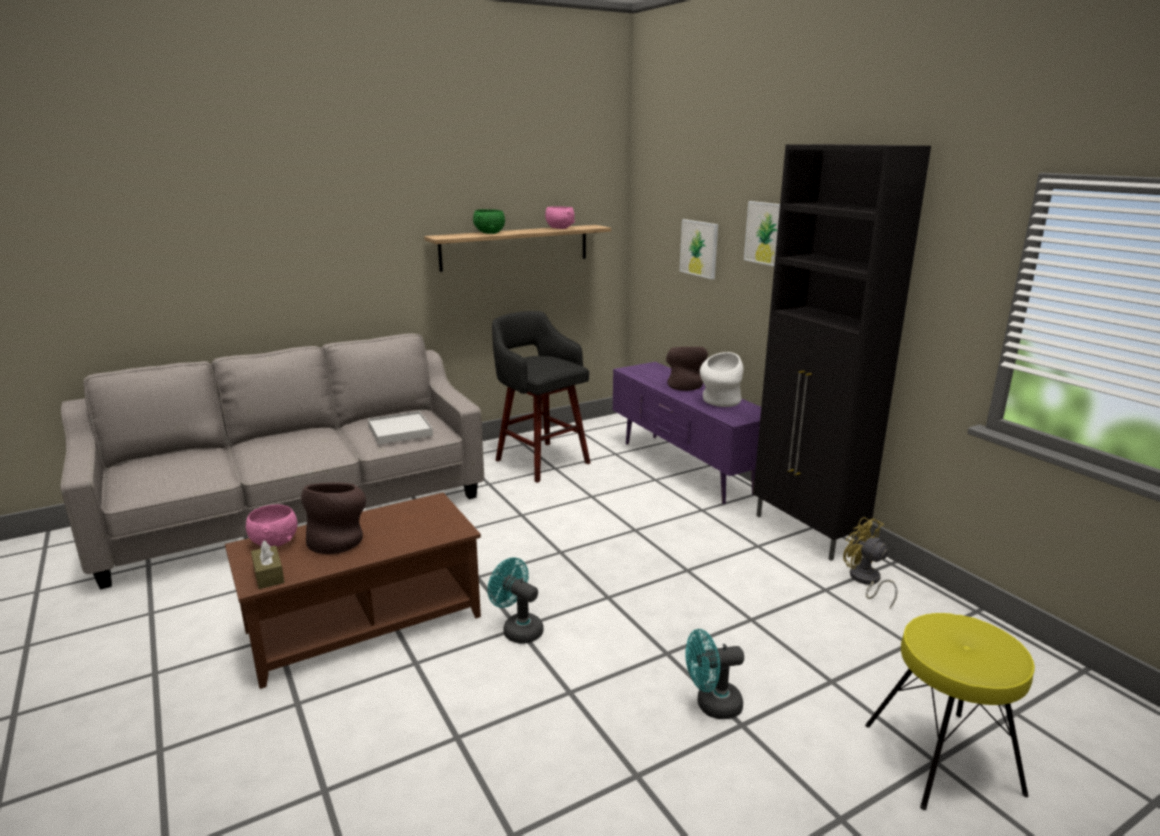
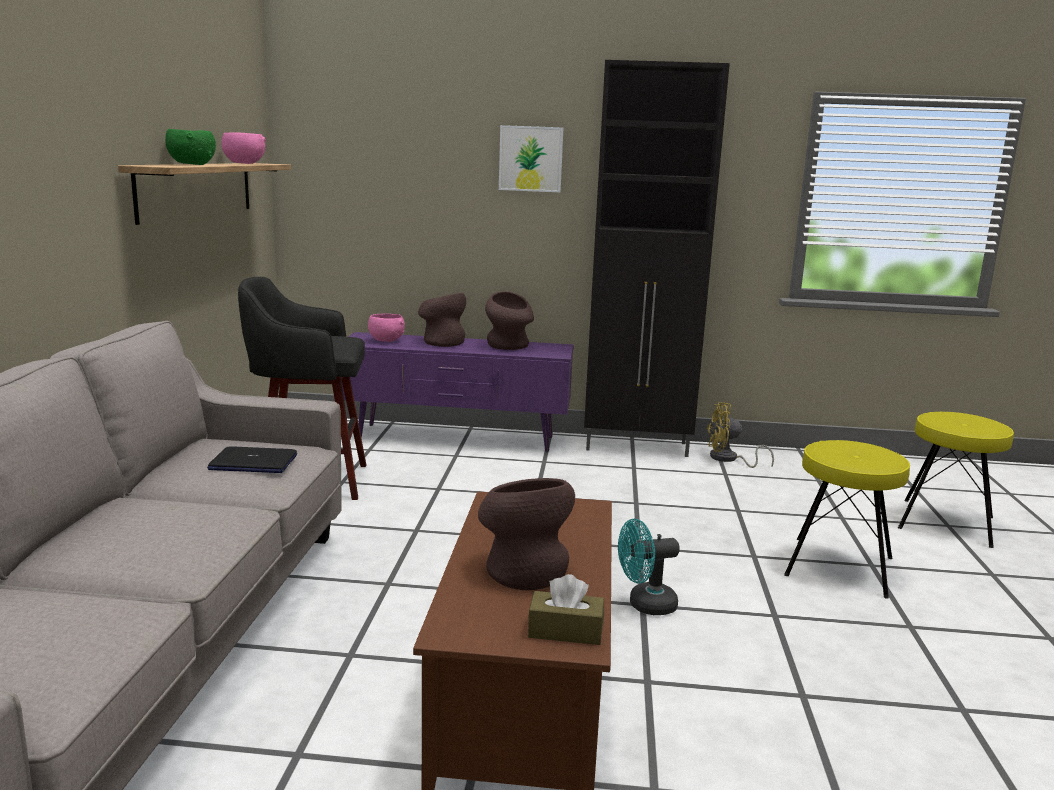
camera: 55 degrees left, 5 degrees down
pink bowl [246,505,298,547] -> pink bowl moved to [368,313,405,342]
white tray [368,411,433,445] -> laptop [207,446,297,473]
picture [680,219,718,279] -> none
turquoise fan [685,629,744,719] -> yellow stool [784,440,910,599]
white vase [700,352,743,407] -> brown vase [485,291,534,350]

